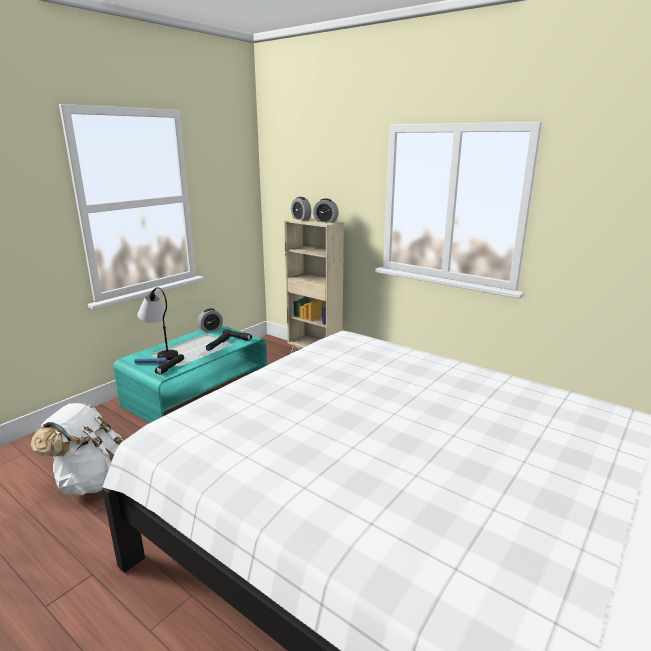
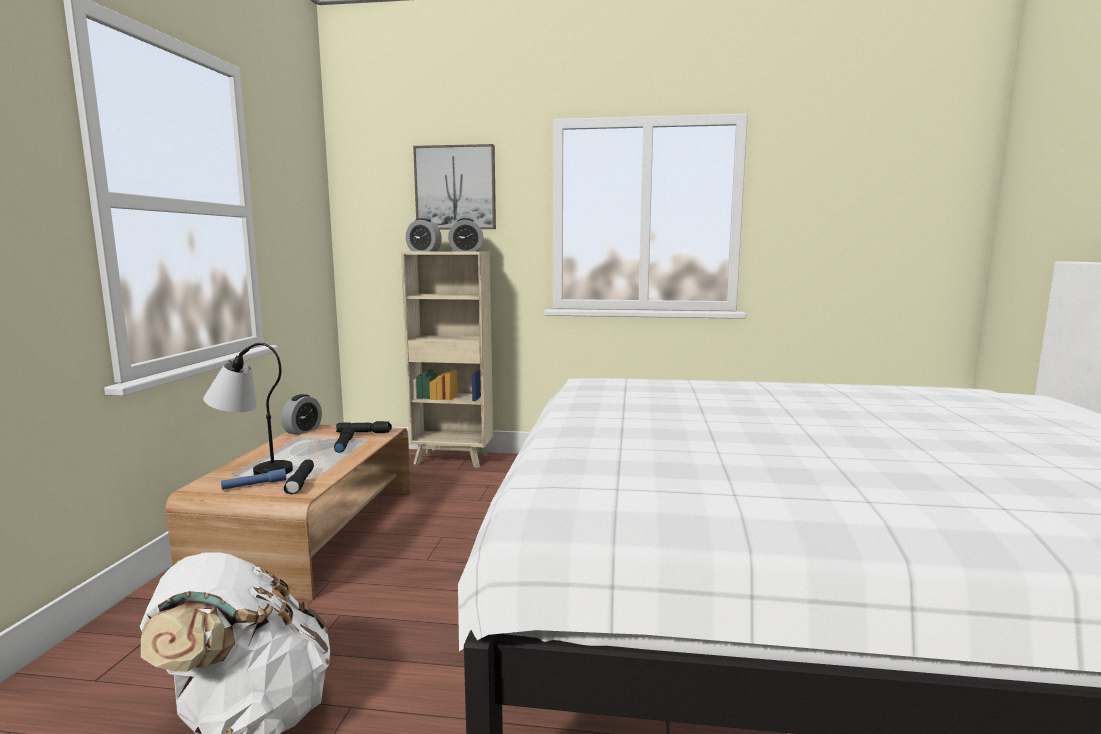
camera: 30 degrees left, 10 degrees down
turquoise coffee table [113,325,267,423] -> brown coffee table [166,425,411,600]
none -> picture [413,144,496,230]

